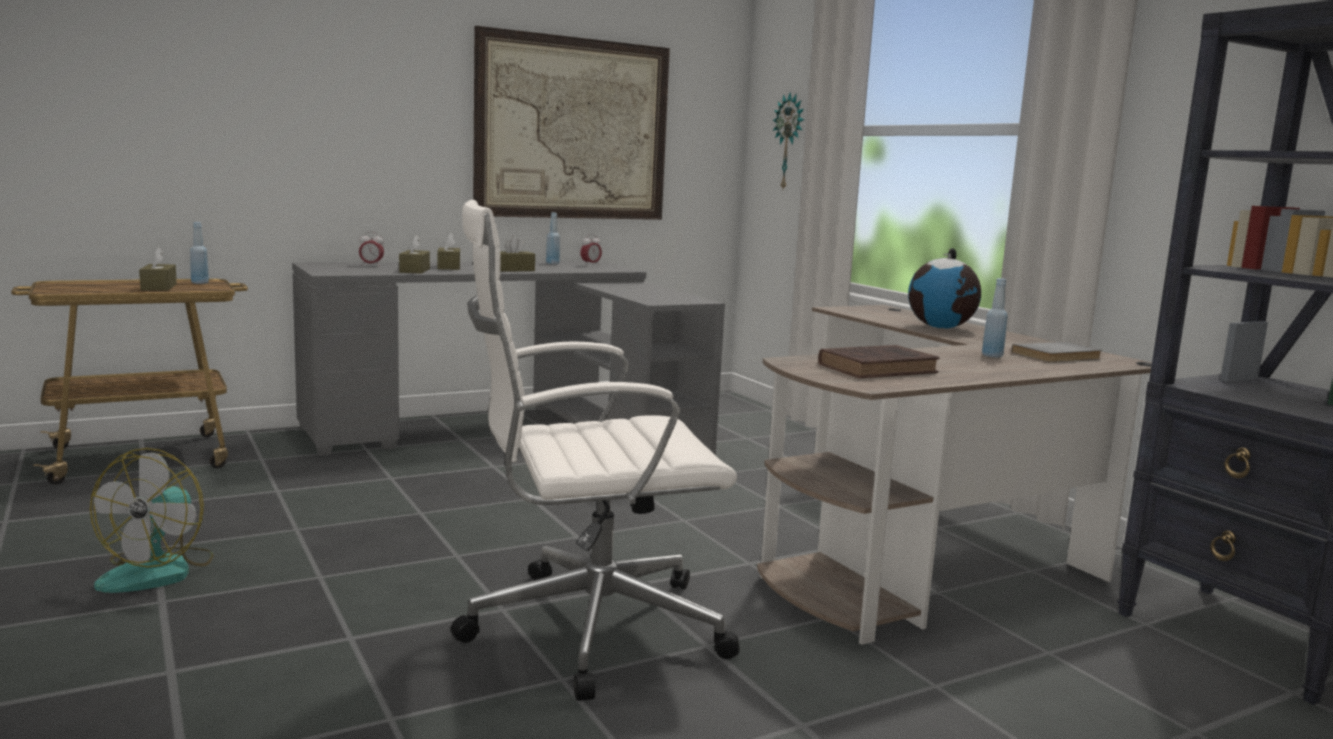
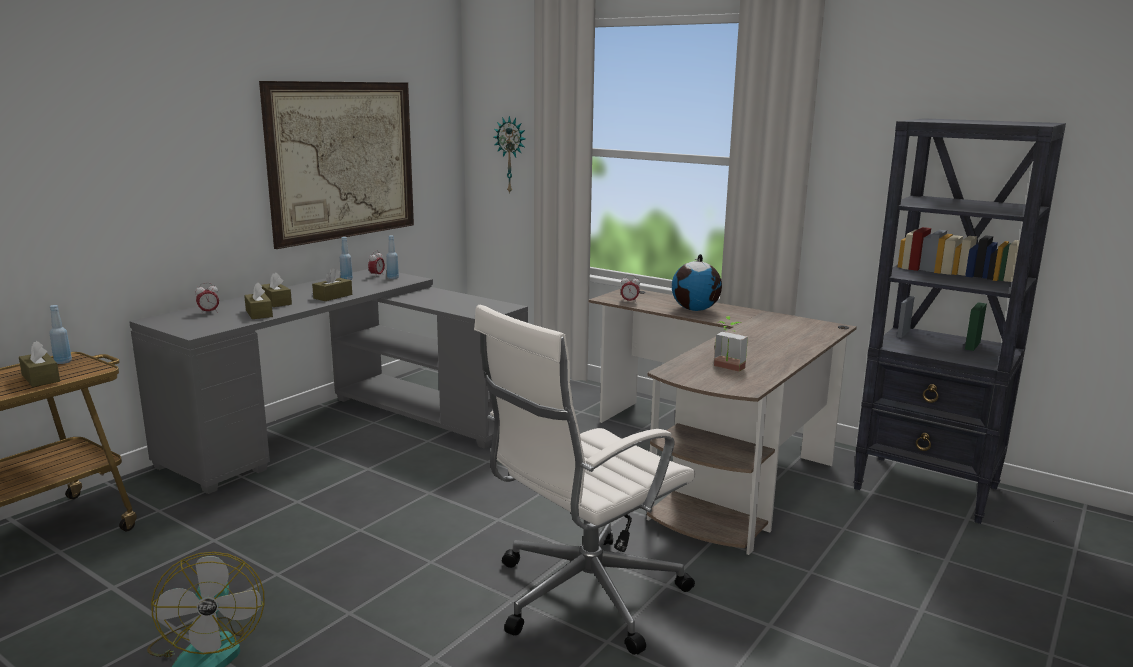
camera: 25 degrees left, 5 degrees up
brown book [818,345,939,378] -> potted plant [714,316,748,372]
blue bottle [982,278,1008,358] -> blue bottle moved to [386,235,399,279]
grey book [1011,342,1102,362] -> none
none -> alarm clock [621,275,640,303]

